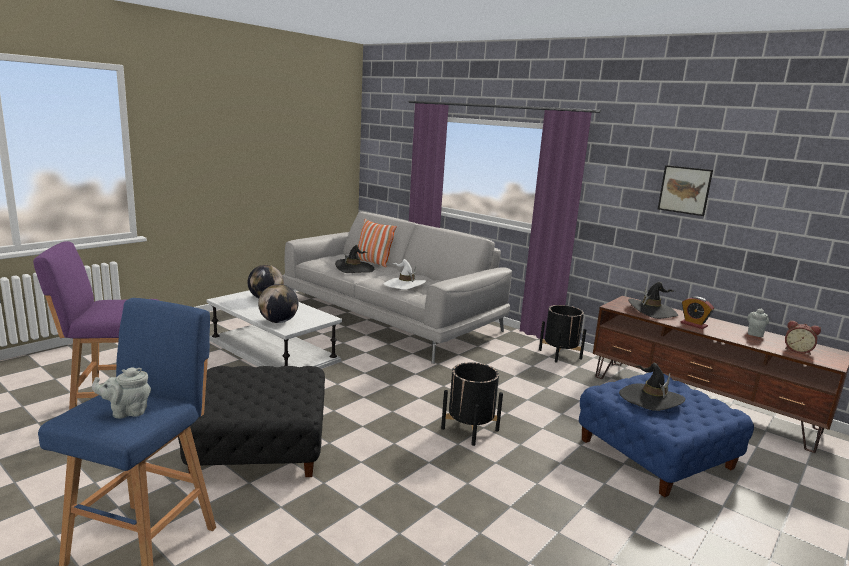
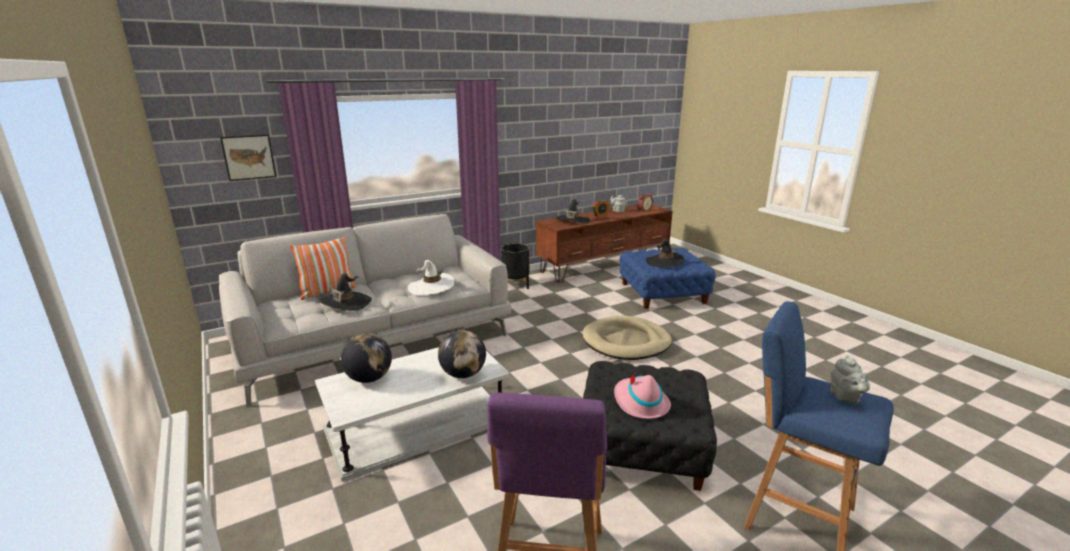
camera: 70 degrees left, 5 degrees up
black planter [441,362,503,446] -> beige dog bed [583,316,672,360]
picture [658,165,713,216] -> picture moved to [220,134,276,181]
none -> pink hat [614,374,671,419]

